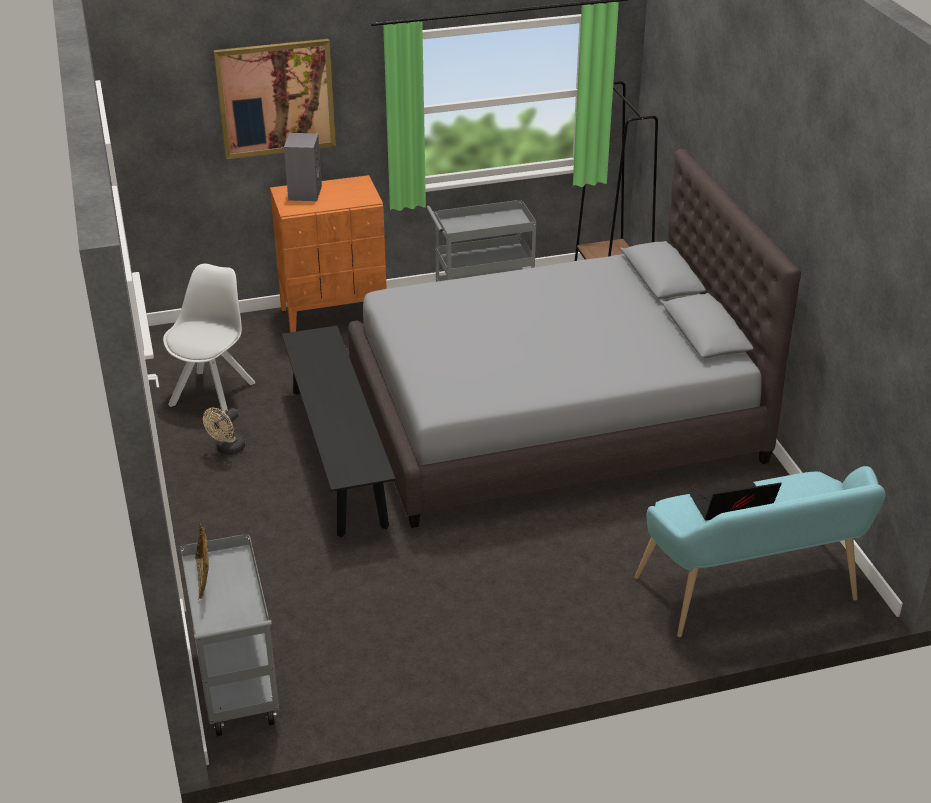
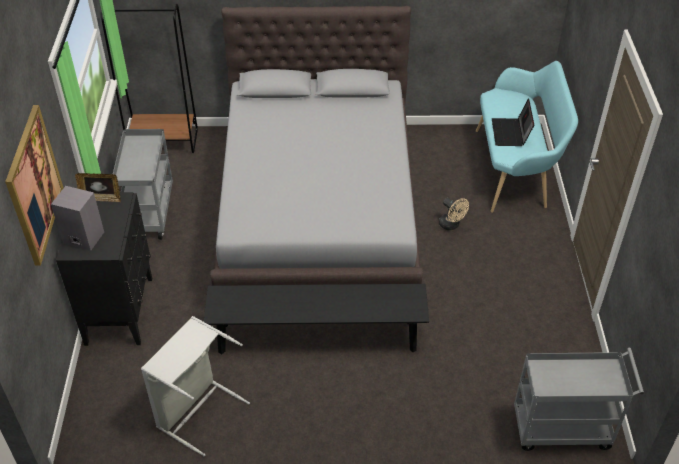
camera: 75 degrees left, 10 degrees up
white chair [163,264,255,413] -> grey laundry basket [141,316,250,456]
picture frame [195,524,209,600] -> picture frame moved to [75,173,121,202]
beige fan [203,408,245,455] -> beige fan moved to [439,198,469,230]
orange dresser [270,175,387,332] -> black dresser [56,192,152,346]

